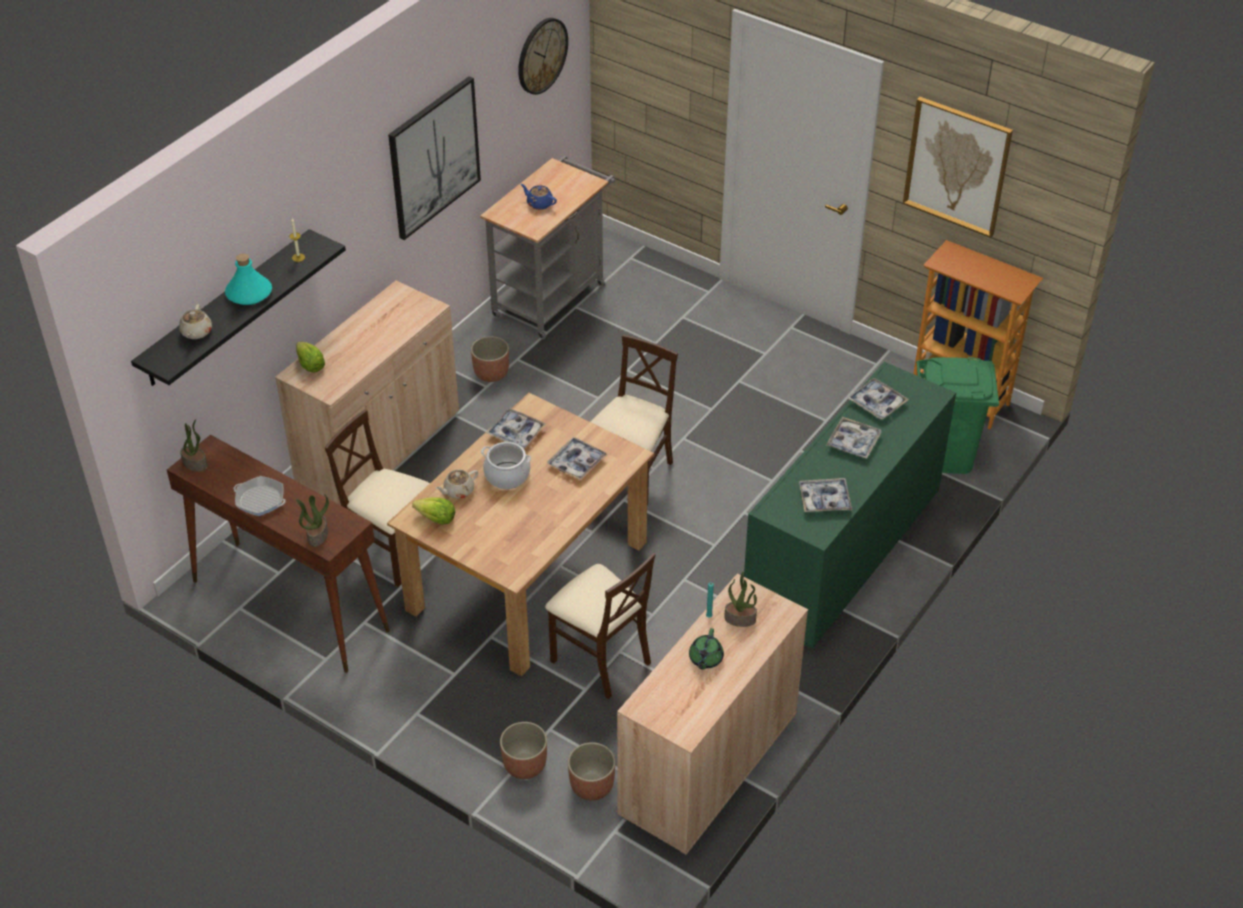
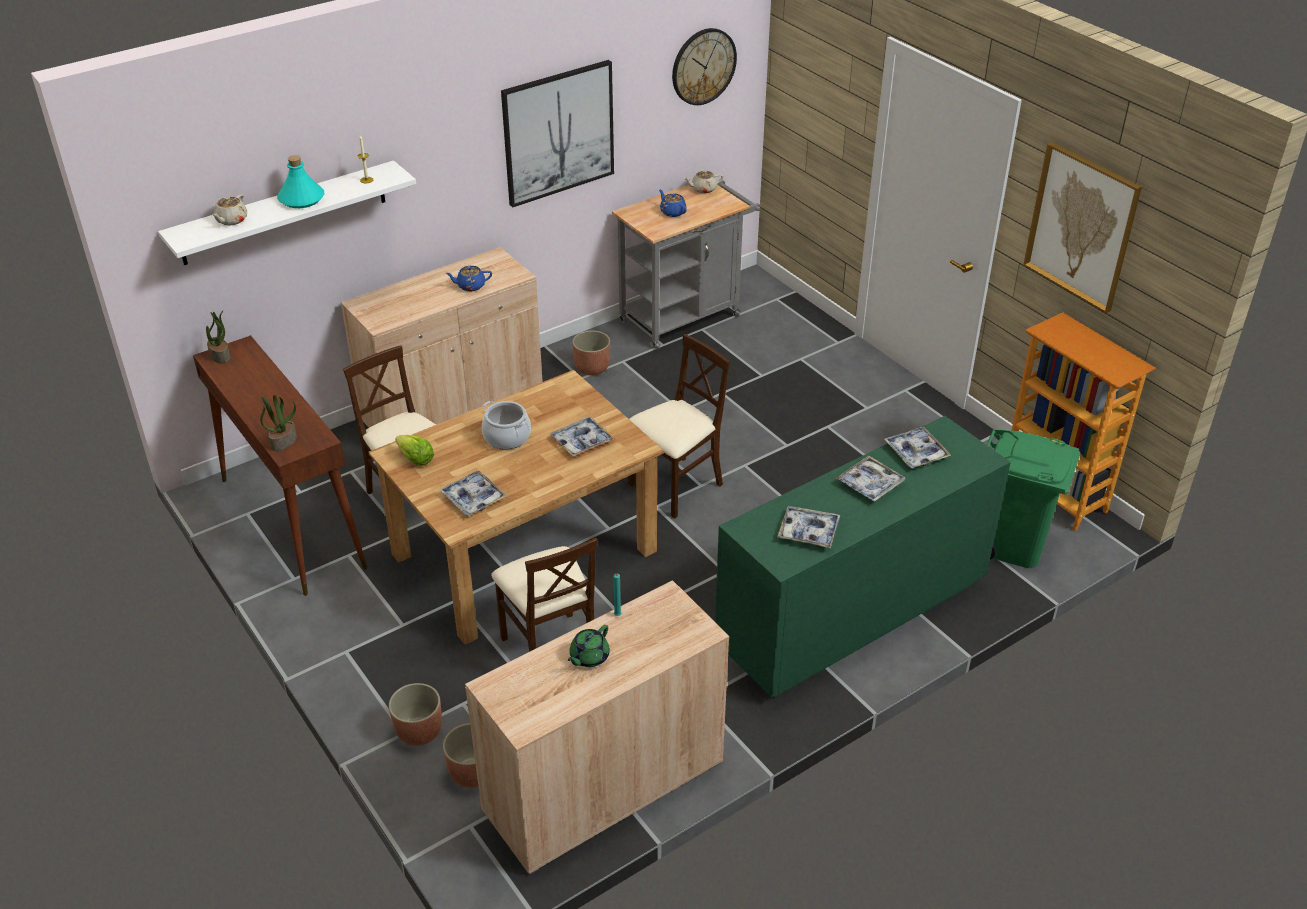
camera: 20 degrees right, 5 degrees down
black shelf [131,229,346,386] -> white shelf [158,160,416,265]
frying pan [234,476,286,516] -> none
lettuce [296,342,325,373] -> none
beige teapot [435,470,478,499] -> beige teapot moved to [684,170,723,193]
tray [486,408,546,449] -> tray moved to [440,471,507,516]
potted plant [724,571,757,627] -> none
none -> blue teapot [445,266,492,291]

